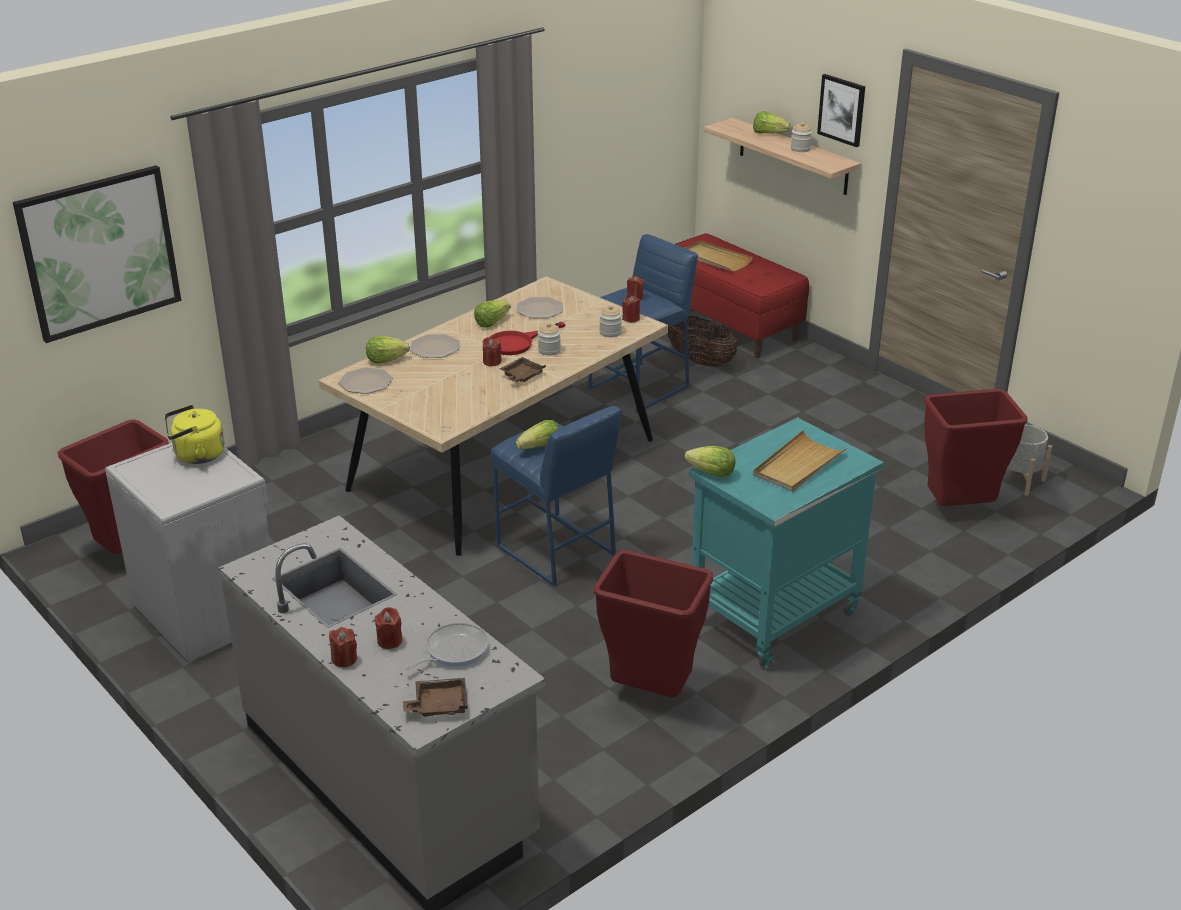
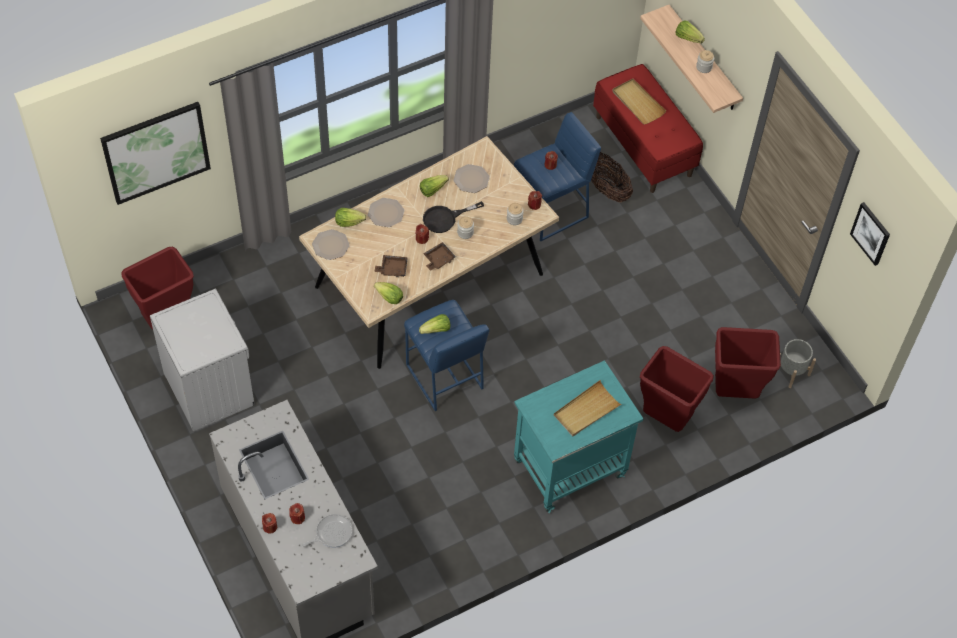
camera: 10 degrees right, 25 degrees up
yellow kettle [164,405,225,464] -> none
brown tray [403,678,468,717] -> brown tray moved to [375,255,408,277]
red frying pan [489,322,566,355] -> black frying pan [423,201,484,233]
red trash can [594,550,713,697] -> red trash can moved to [640,346,714,432]
lettuce [685,446,736,477] -> lettuce moved to [374,282,403,304]
picture [817,74,865,147] -> picture moved to [850,202,890,266]

